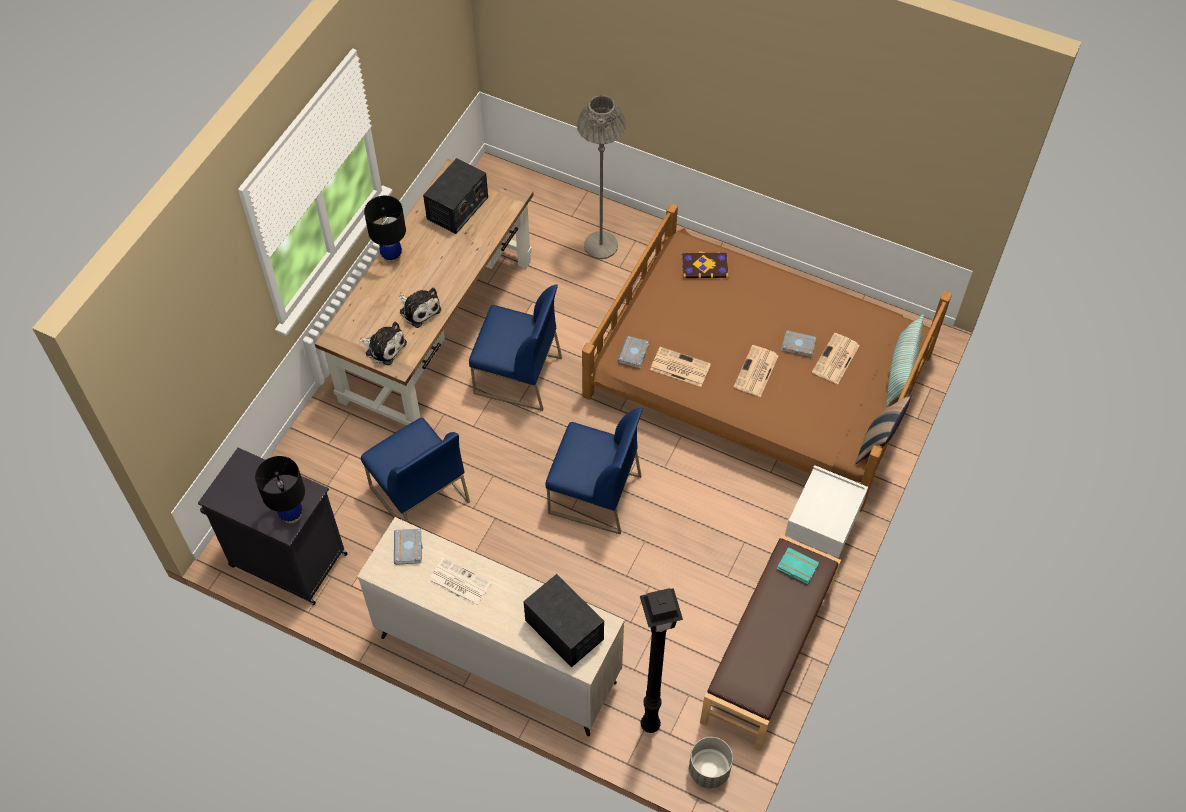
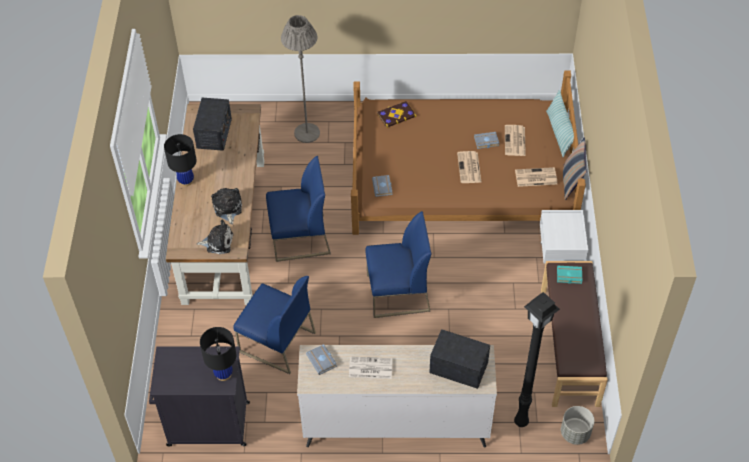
camera: 25 degrees left, 5 degrees down
plush toy [399,288,441,328] -> plush toy turned 120 degrees counterclockwise [211,188,242,225]
newspaper [650,347,711,387] -> newspaper moved to [515,167,557,187]

